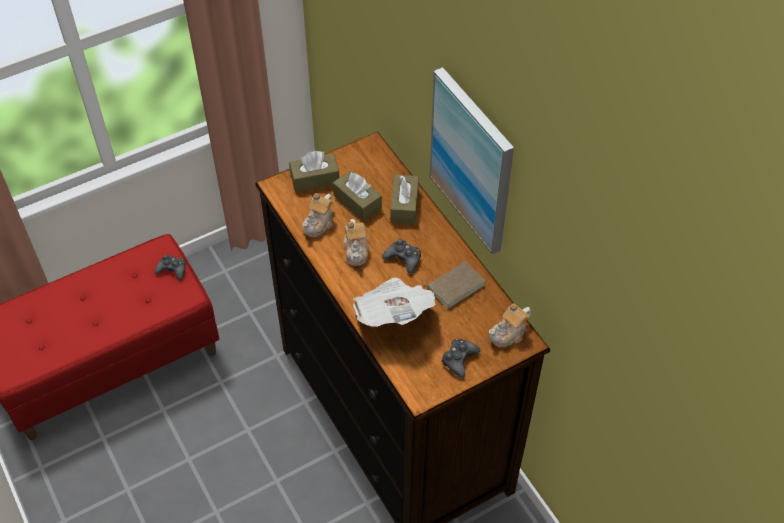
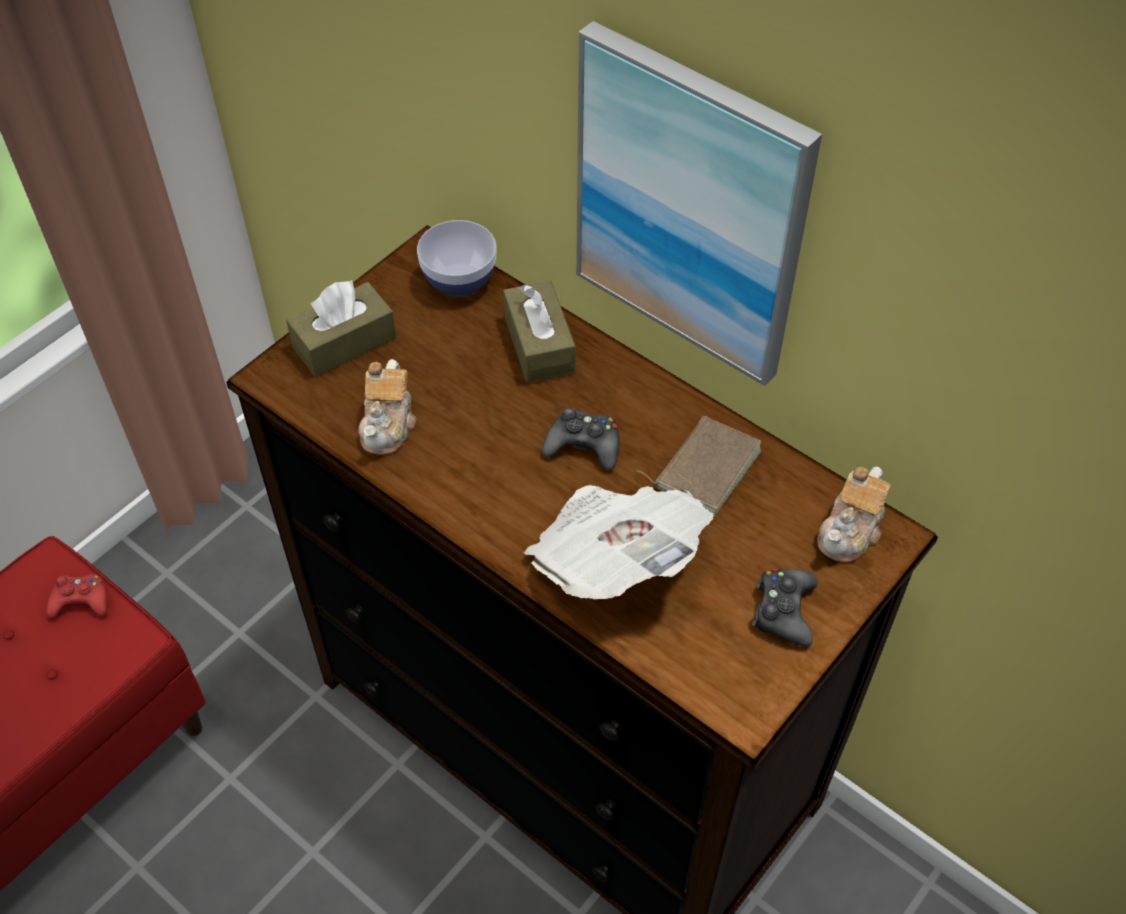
camera: 20 degrees left, 0 degrees up
black game controller [155,255,186,280] -> red game controller [46,574,108,619]
brown tissue box [333,170,382,221] -> none
teapot [344,219,369,266] -> none
none -> bowl [417,220,496,297]

